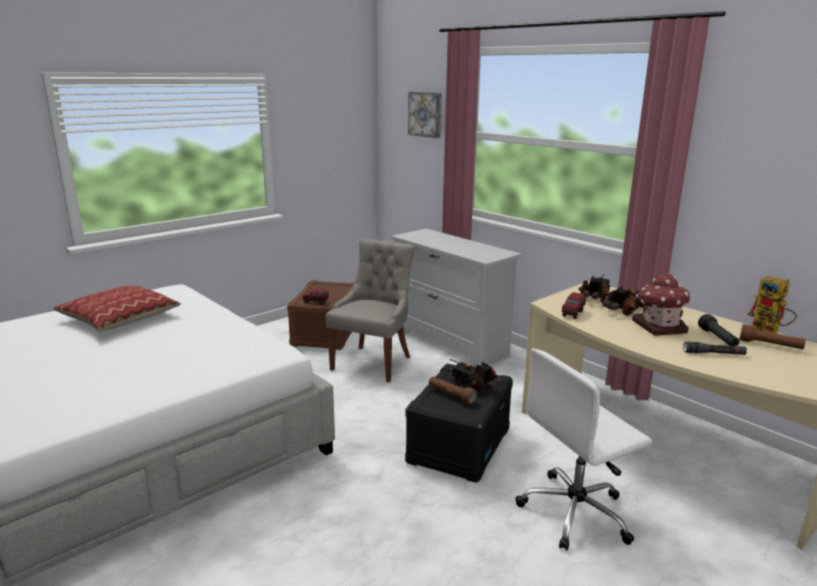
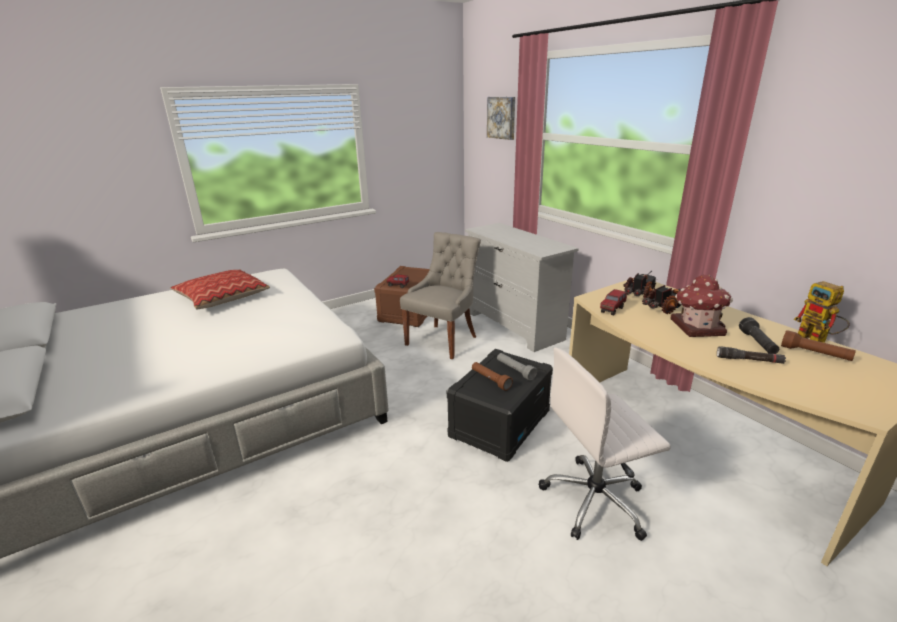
camera: 10 degrees right, 5 degrees up
toy truck [450,359,503,393] -> grey flashlight [497,353,537,381]

